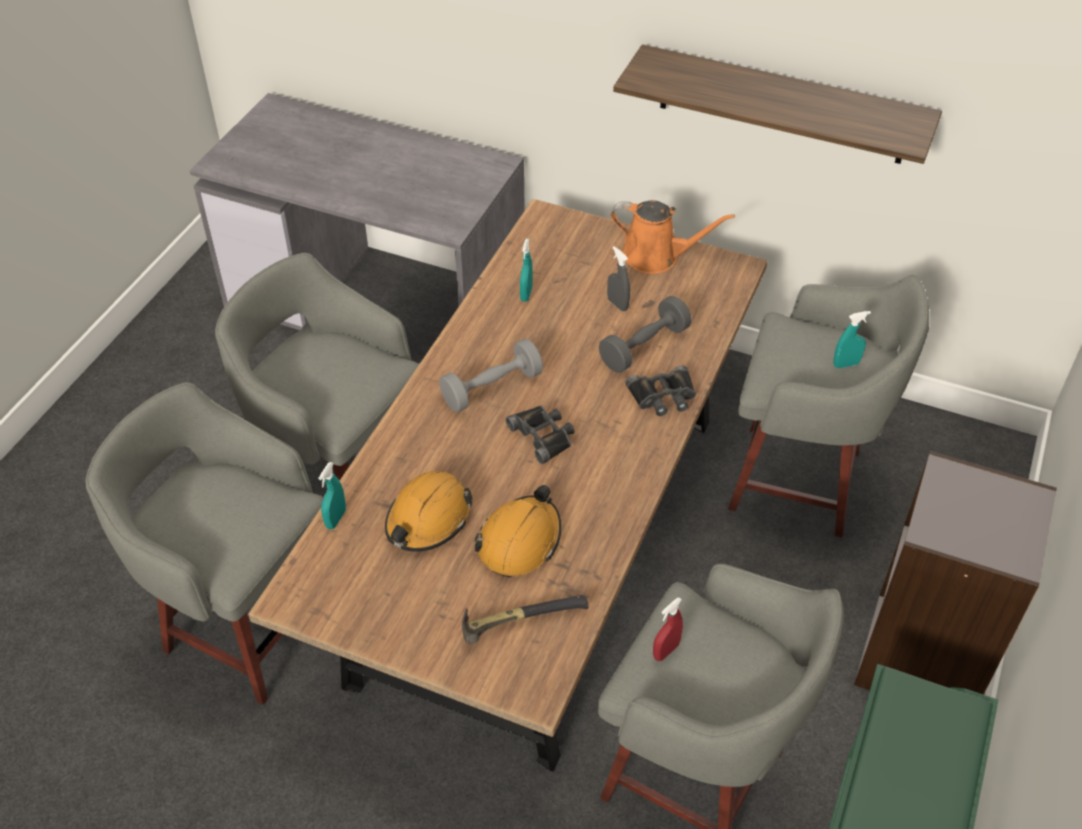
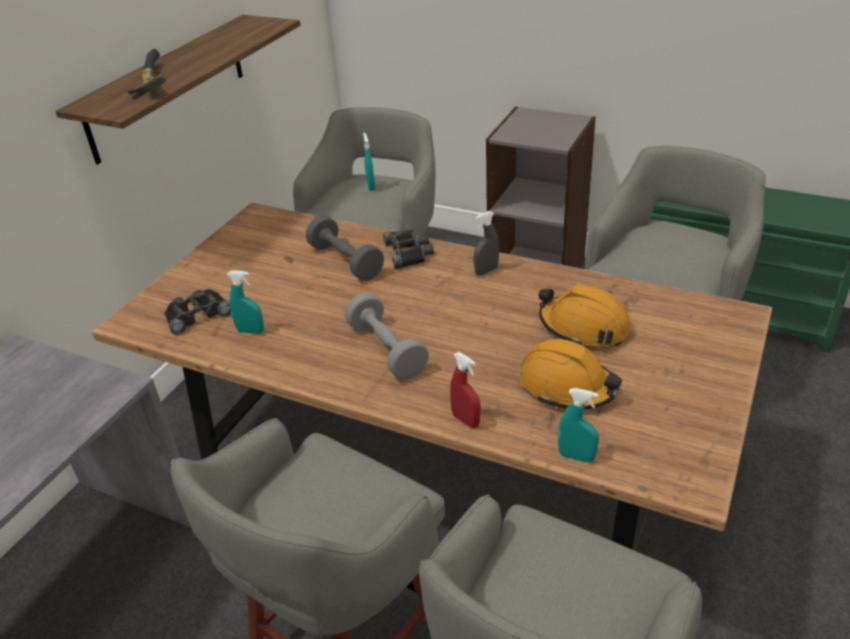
camera: 85 degrees left, 10 degrees down
hammer [462,595,589,644] -> hammer moved to [127,49,166,100]
black binoculars [506,406,575,464] -> black binoculars moved to [164,289,231,335]
grey spray bottle [607,246,630,311] -> grey spray bottle moved to [474,211,499,276]
orange watering can [610,200,735,274] -> none
red spray bottle [653,597,683,661] -> red spray bottle moved to [450,352,481,428]

